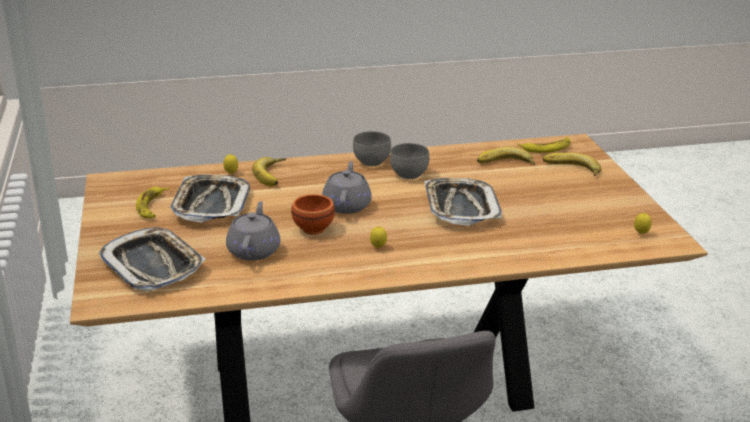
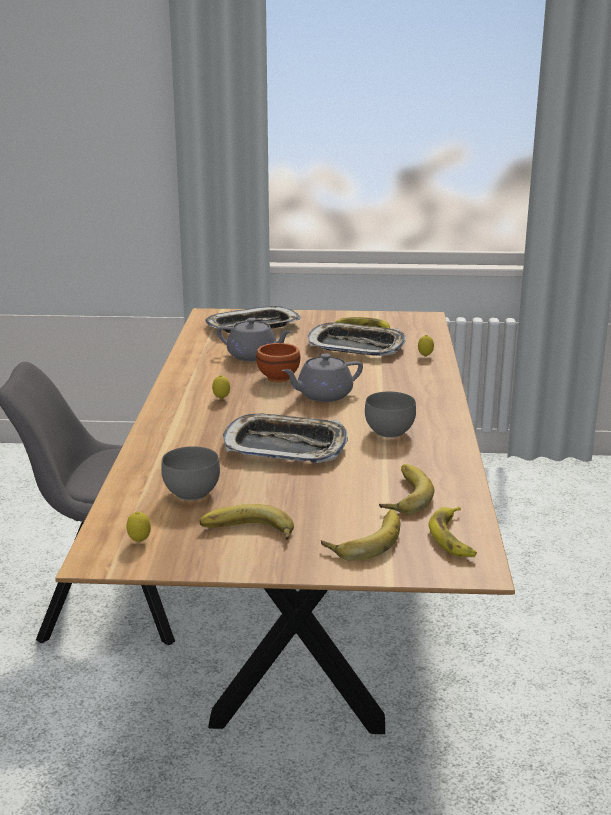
camera: 105 degrees right, 5 degrees down
banana [252,157,286,187] -> banana moved to [200,504,294,540]
grey teapot [322,161,372,214] -> grey teapot turned 135 degrees clockwise [282,353,363,402]
grey bowl [353,131,391,166] -> grey bowl moved to [161,446,220,501]

